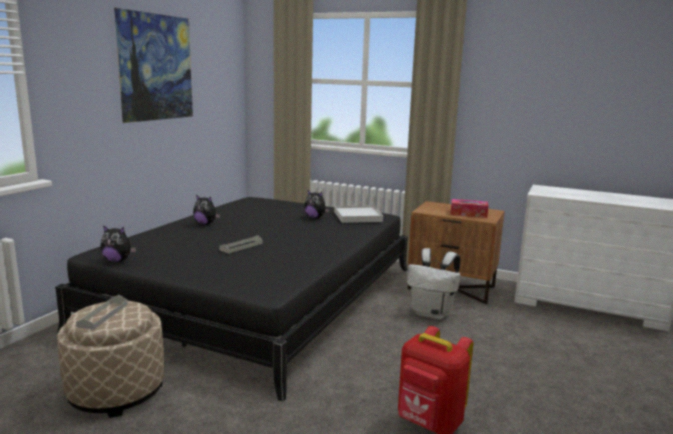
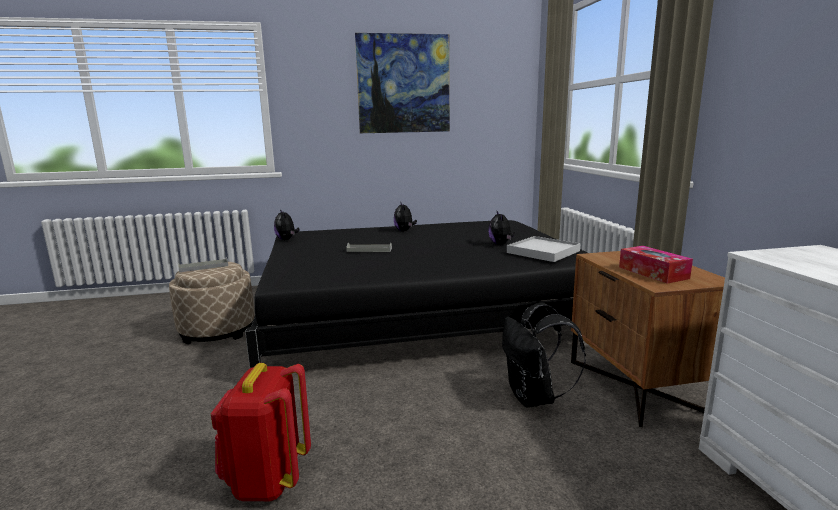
camera: 55 degrees right, 0 degrees up
white backpack [407,248,461,319] -> black backpack [502,303,586,408]

